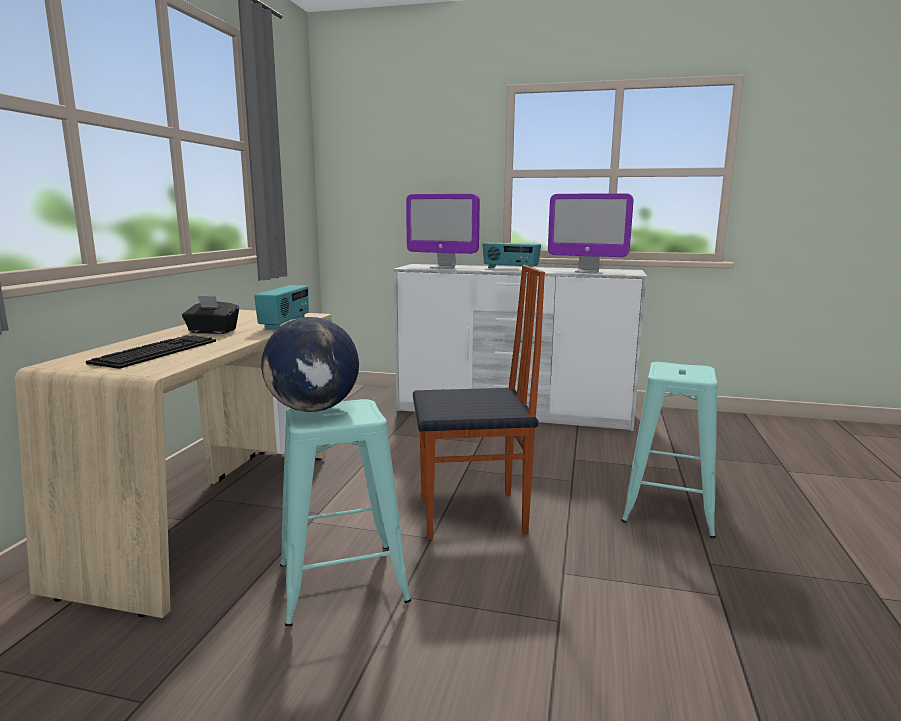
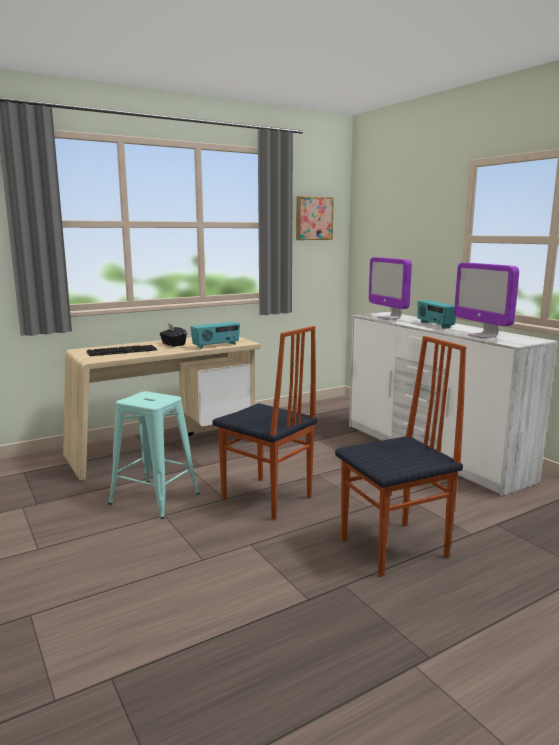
camera: 45 degrees right, 0 degrees up
globe [261,317,359,412] -> none
turquoise stool [621,362,718,538] -> chair [335,336,466,577]
none -> picture [296,196,334,240]

